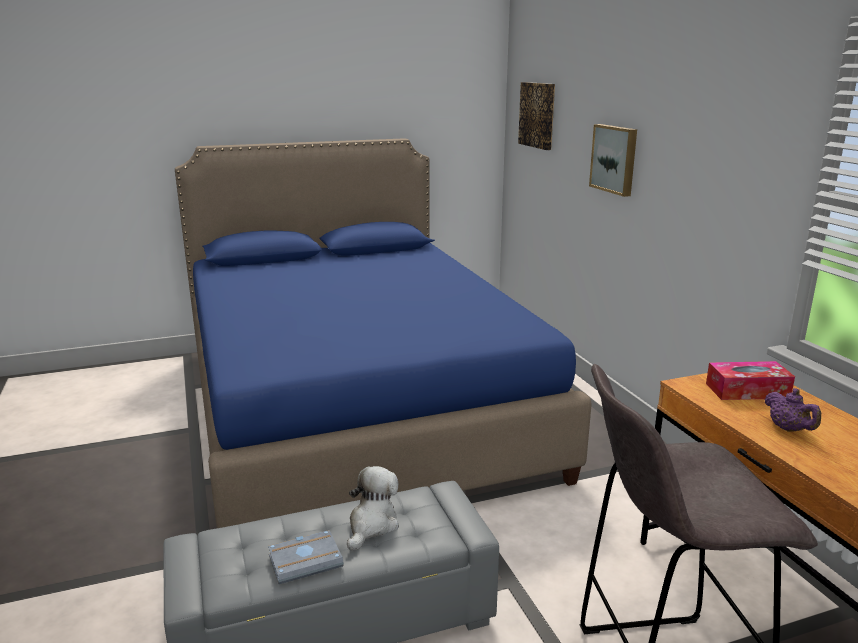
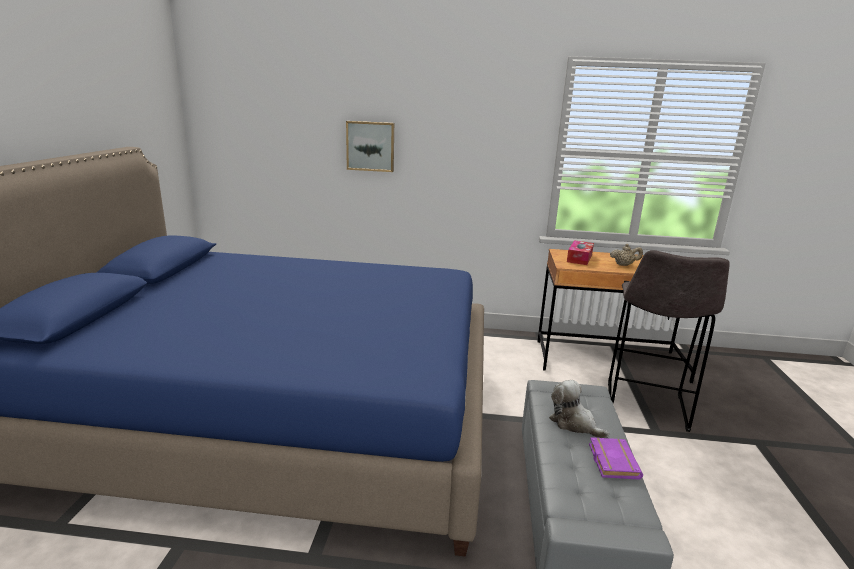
camera: 65 degrees left, 0 degrees up
grey book [268,530,344,584] -> purple book [589,437,643,480]
picture [518,82,555,150] -> none
purple teapot [764,388,821,432] -> beige teapot [610,244,643,266]

